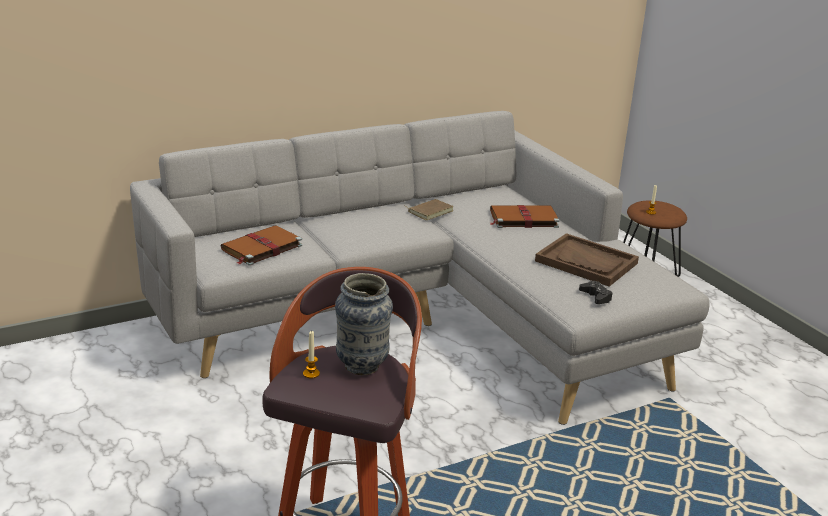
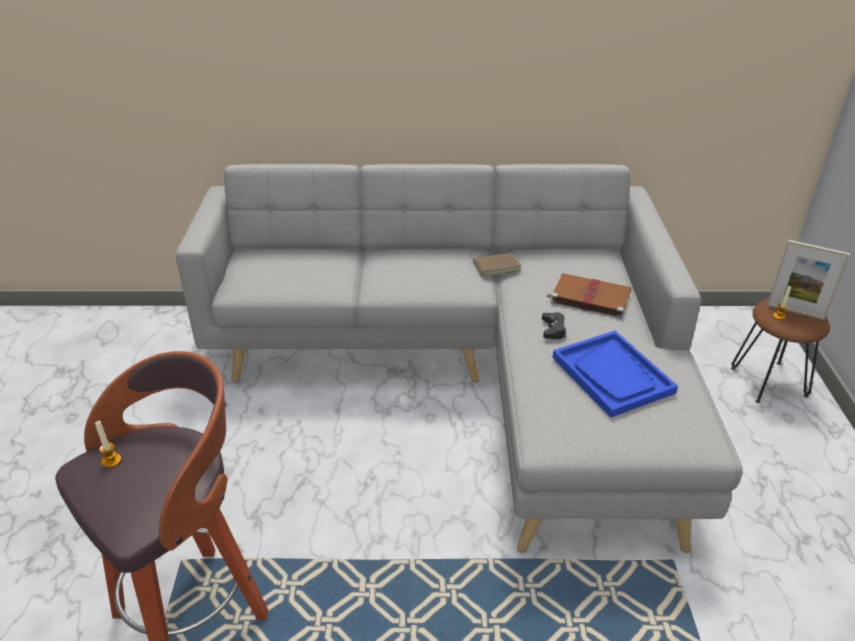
camera: 30 degrees right, 10 degrees up
brown book [221,226,302,266] -> none
vase [335,273,393,375] -> none
brown tray [535,233,639,287] -> blue tray [552,331,678,418]
black game controller [579,281,612,304] -> black game controller moved to [542,312,566,339]
none -> picture frame [767,240,850,320]

